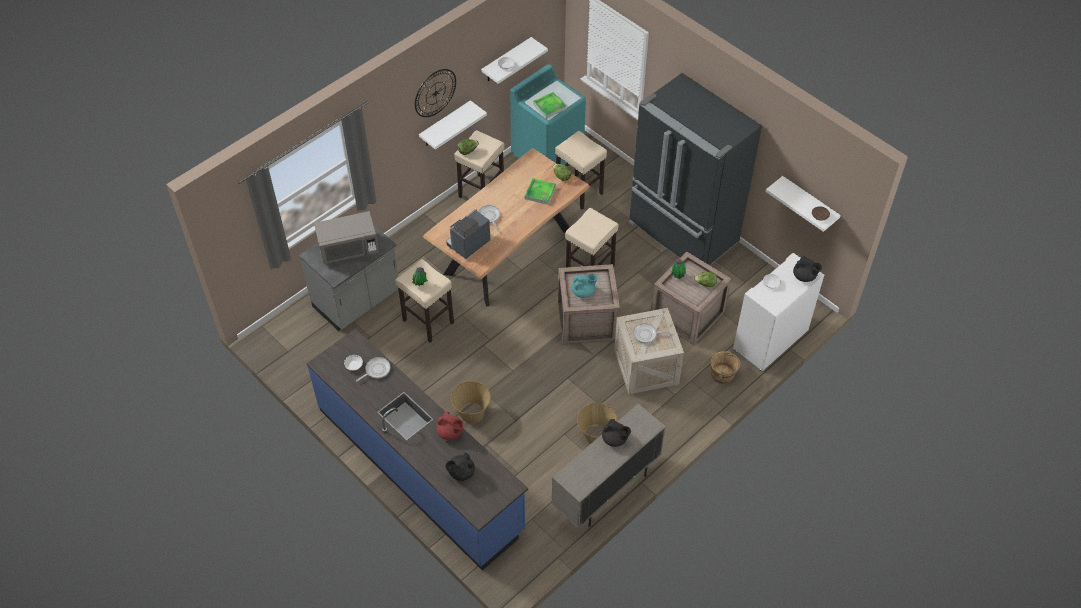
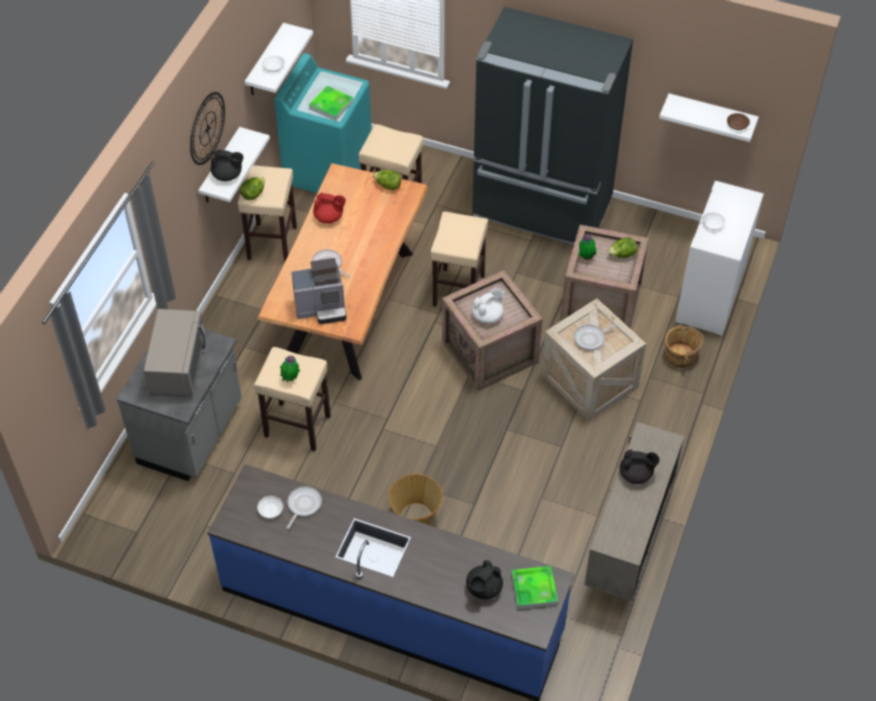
camera: 25 degrees left, 0 degrees up
grey microwave [314,211,379,264] -> grey microwave turned 45 degrees counterclockwise [144,309,205,397]
red teapot [437,412,464,440] -> red teapot moved to [313,193,346,223]
coffee machine [446,209,490,259] -> coffee machine turned 120 degrees counterclockwise [291,258,346,324]
tray [525,178,556,205] -> tray moved to [512,566,558,609]
turquoise teapot [572,273,598,298] -> white teapot [472,288,504,323]
basket [577,403,618,444] -> none
black teapot [793,256,822,282] -> black teapot moved to [211,149,244,181]

